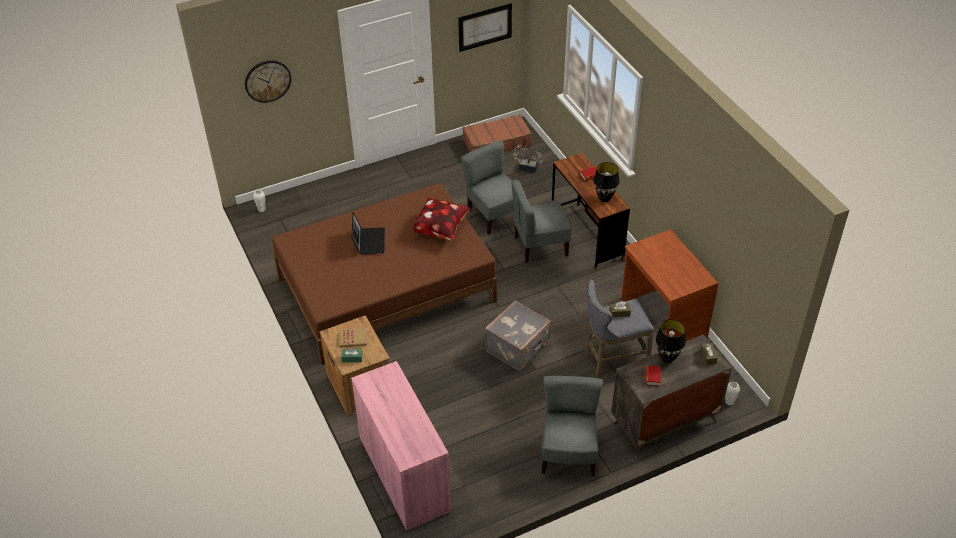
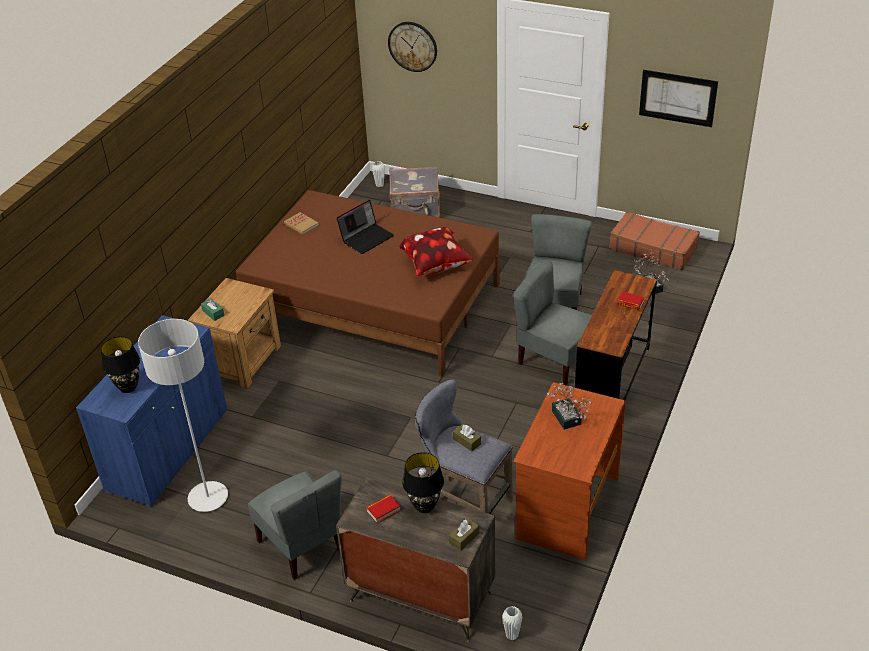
camera: 50 degrees right, 5 degrees down
book [340,328,367,347] -> book moved to [284,212,319,235]
pink cabinet [351,361,452,531] -> blue cabinet [76,315,227,507]
grey suitcase [485,300,551,371] -> grey suitcase moved to [389,166,440,218]
grey chair [541,376,603,477] -> grey chair turned 90 degrees clockwise [248,470,342,580]
black table lamp [593,162,620,202] -> black table lamp moved to [101,336,140,393]
none -> grey floor lamp [138,319,228,512]
none -> potted plant [547,383,591,430]

